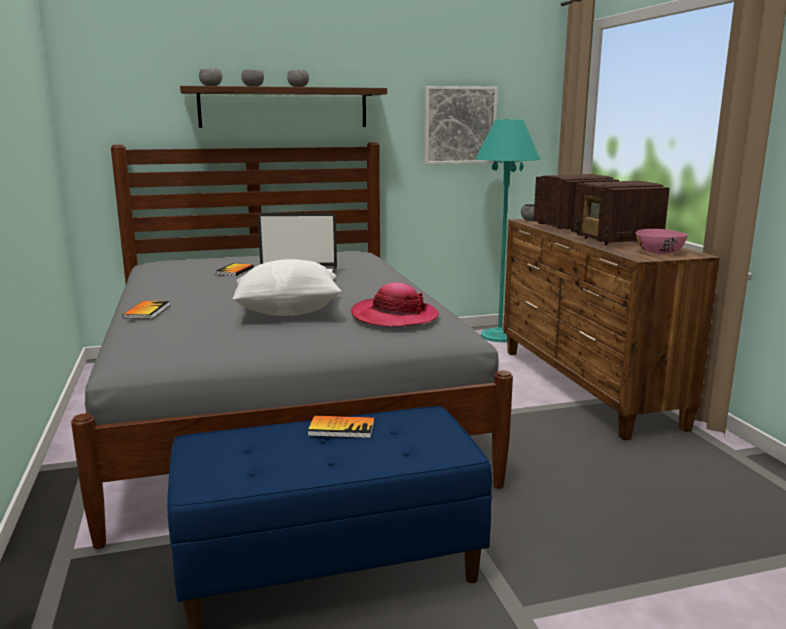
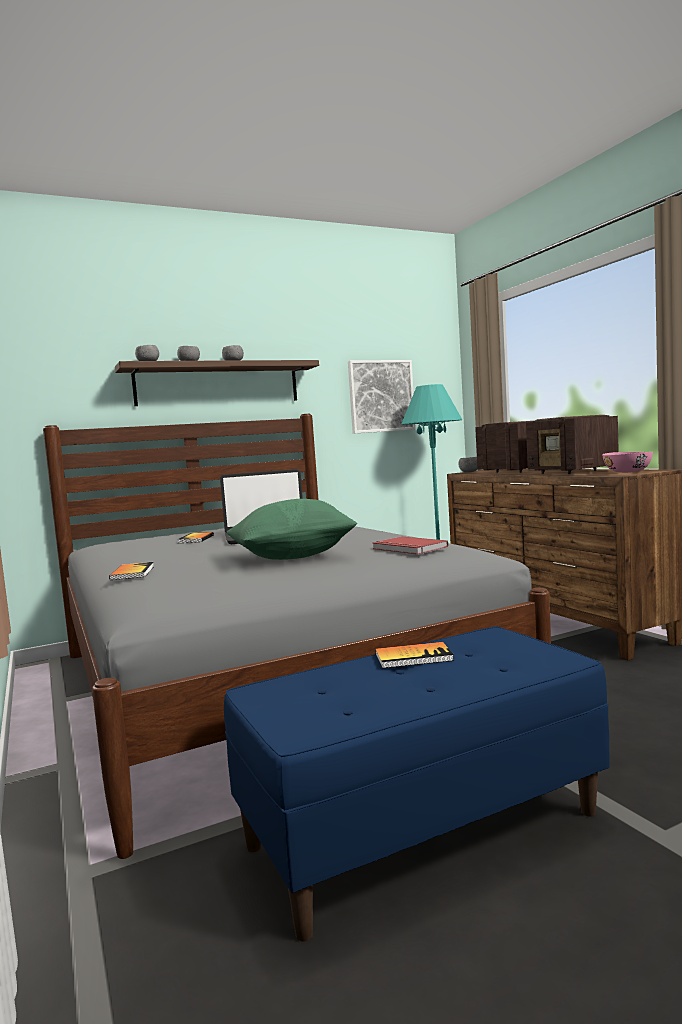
camera: 10 degrees left, 10 degrees down
white pillow [232,259,341,316] -> green pillow [227,499,357,560]
hat [351,282,439,327] -> red book [373,536,448,554]

